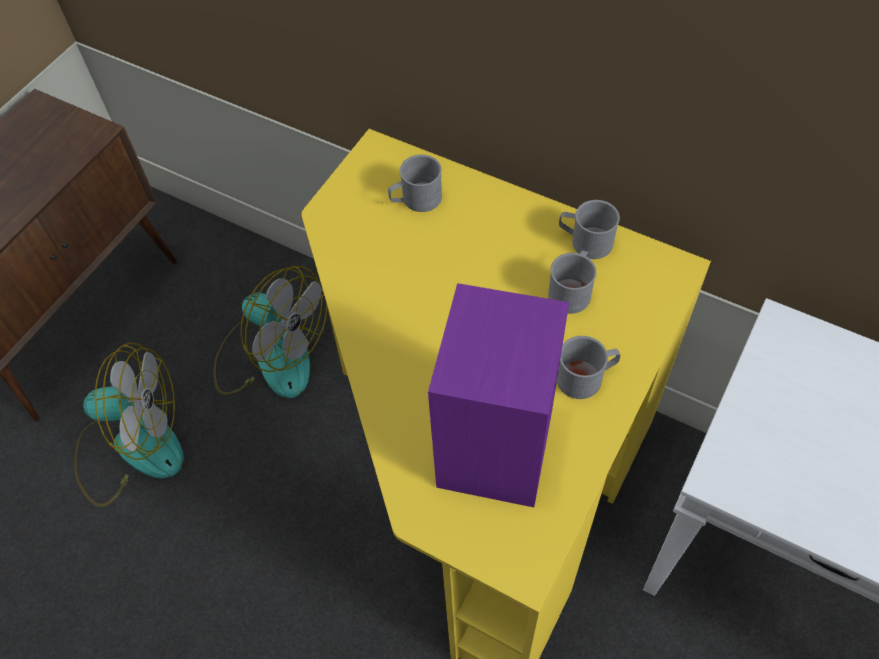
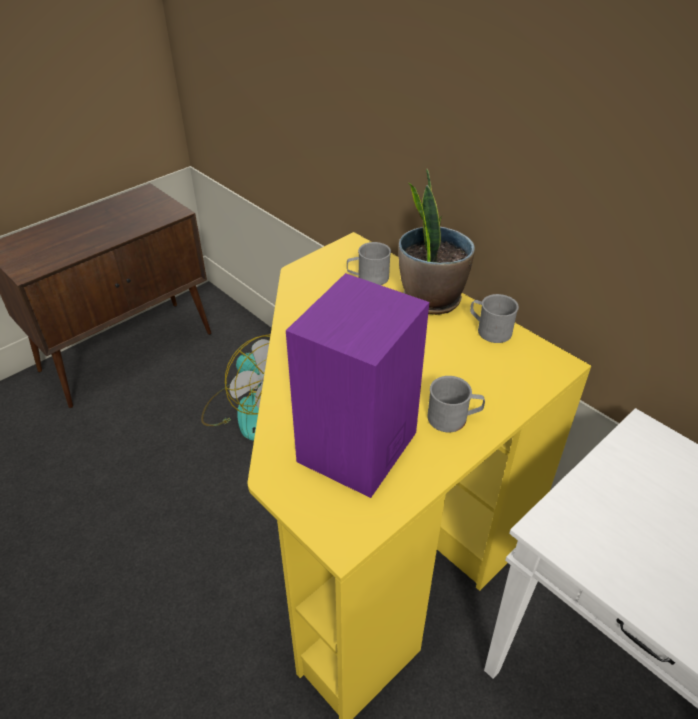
camera: 15 degrees right, 15 degrees down
fan [74,343,184,507] -> none
grey mug [548,250,597,314] -> none
none -> potted plant [398,169,475,315]

